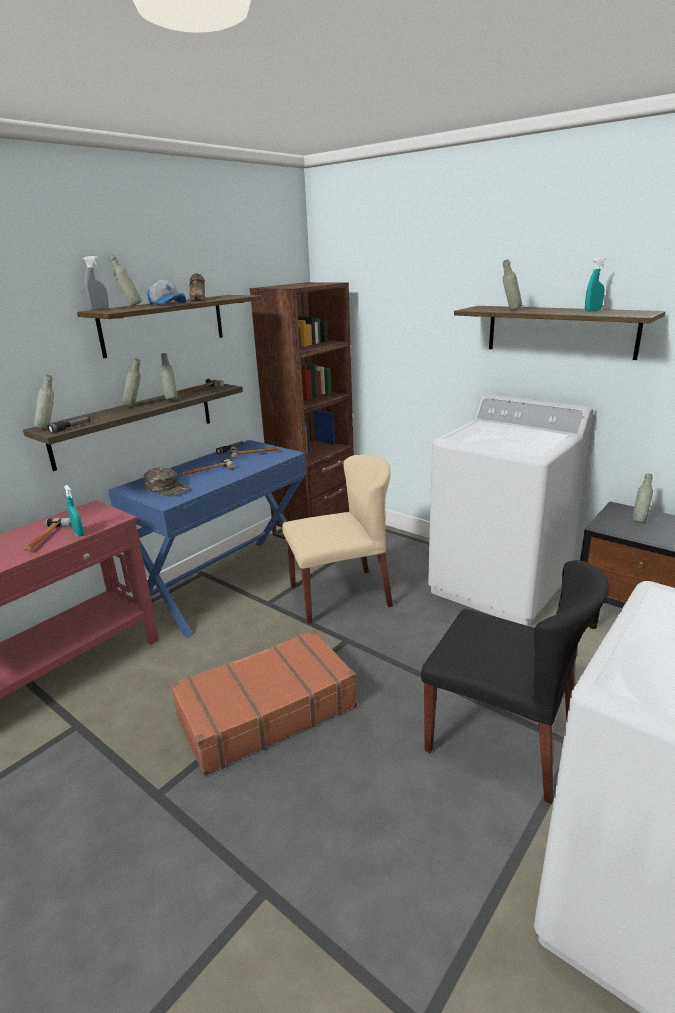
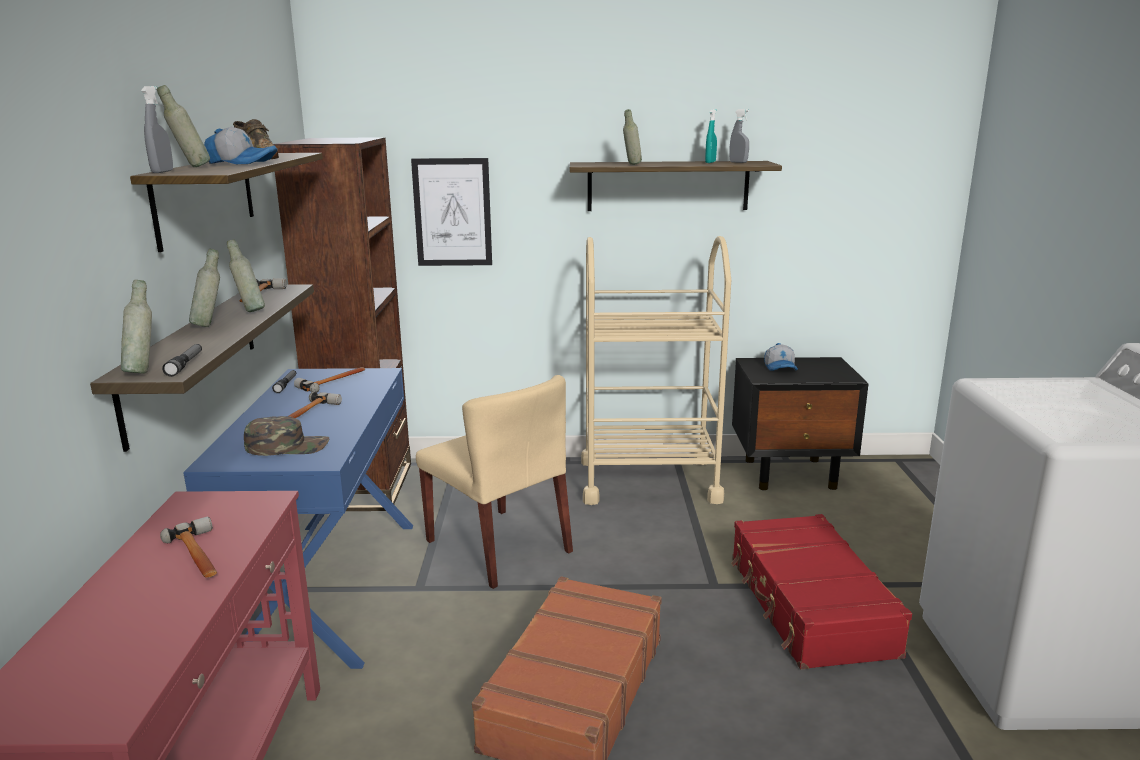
camera: 40 degrees left, 5 degrees down
turquoise spray bottle [64,485,84,536] -> none
beige chair [282,455,393,624] -> beige chair turned 105 degrees clockwise [416,375,573,589]
black chair [421,560,609,804] -> red suitcase [731,514,912,669]
white washing machine [428,394,594,626] -> beige cart [581,236,731,505]
grey bottle [632,473,653,523] -> cap [764,343,798,371]
none -> picture [411,158,492,266]
none -> grey spray bottle [730,109,749,163]

